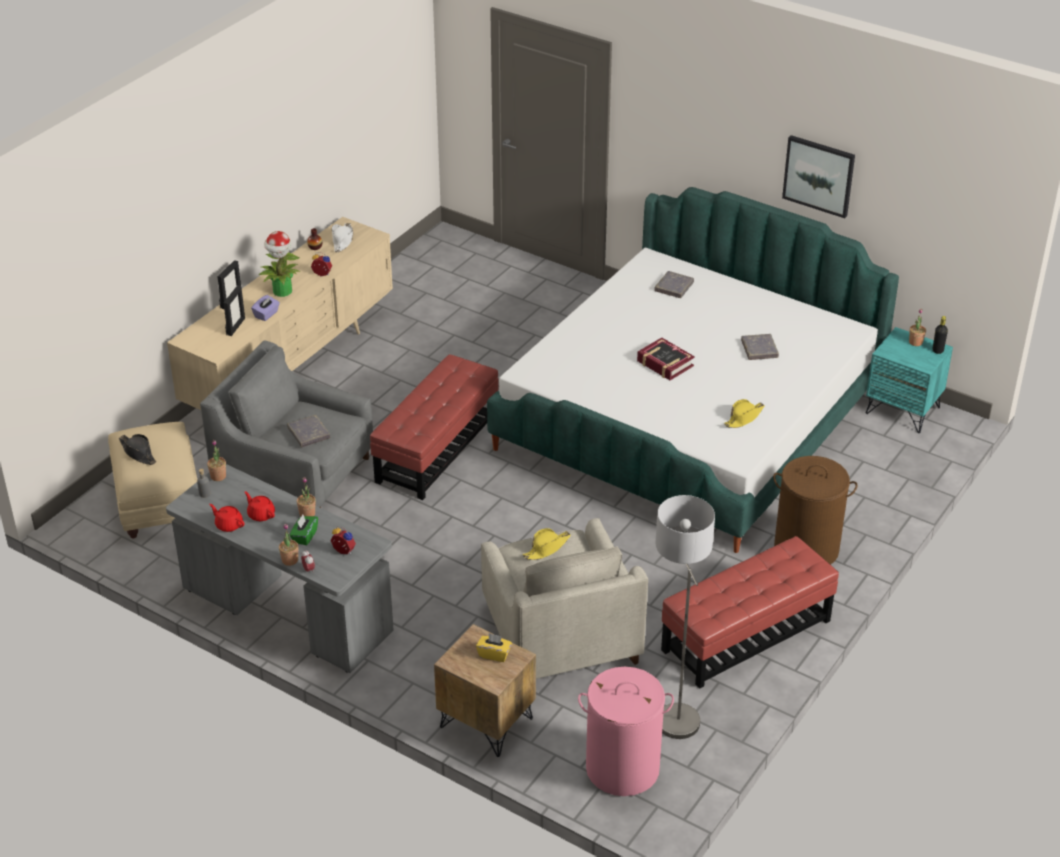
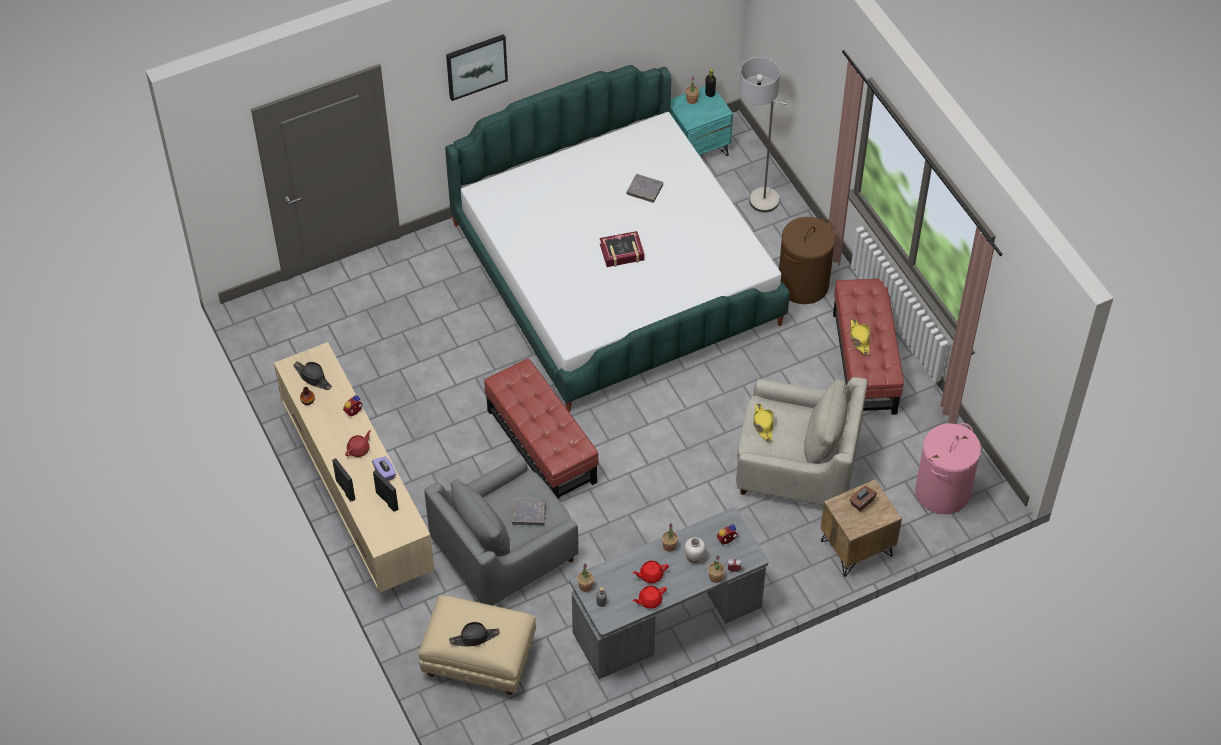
camera: 60 degrees left, 15 degrees up
potted plant [258,231,300,297] -> red teapot [345,430,371,457]
green tissue box [290,515,318,545] -> white vase [684,537,706,563]
white hat [332,223,353,252] -> black hat [293,361,332,390]
yellow tissue box [476,633,512,662] -> brown tissue box [849,486,877,511]
grey book [654,271,694,298] -> none
grey floor lamp [656,495,715,739] -> grey floor lamp moved to [739,57,787,213]
yellow hat [724,399,765,428] -> yellow hat moved to [850,319,870,355]
picture [782,135,855,218] -> picture moved to [446,34,508,101]

